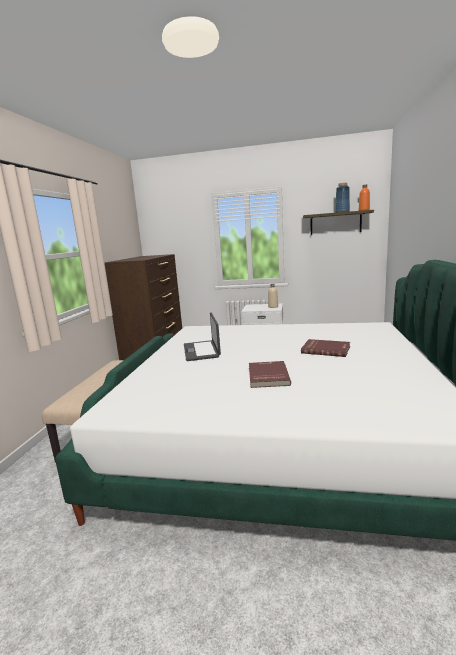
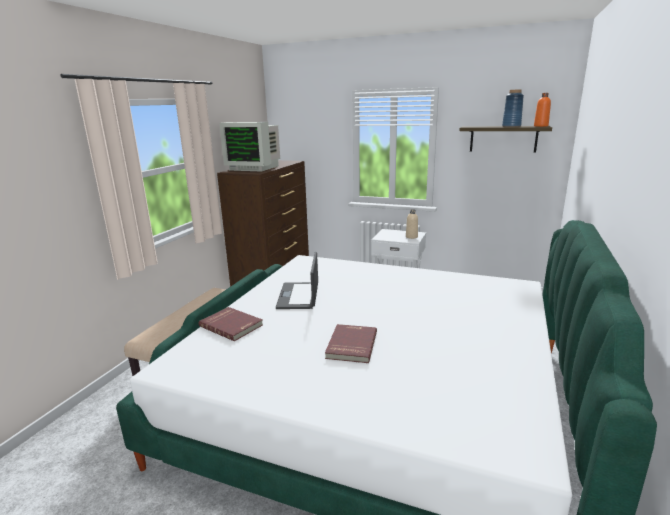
camera: 10 degrees right, 5 degrees up
red book [301,339,350,357] -> red book moved to [199,307,263,341]
none -> monitor [219,122,280,171]

